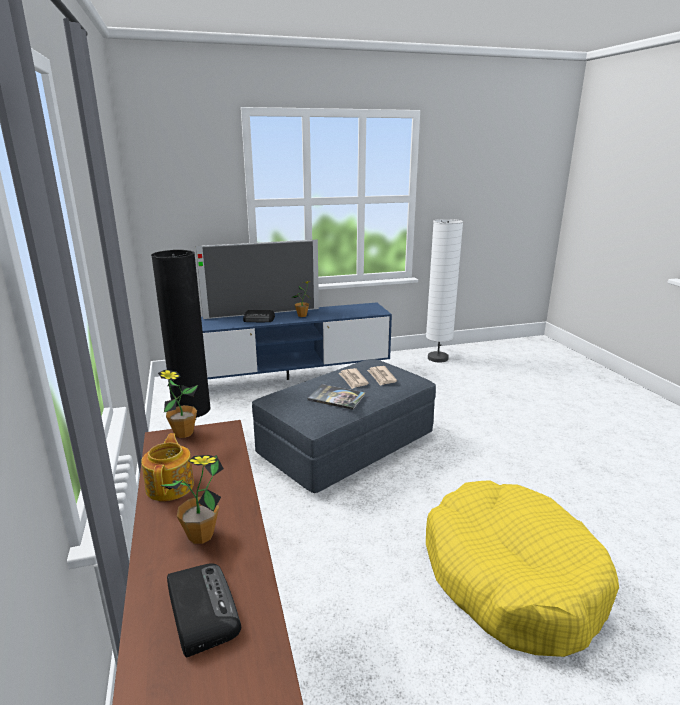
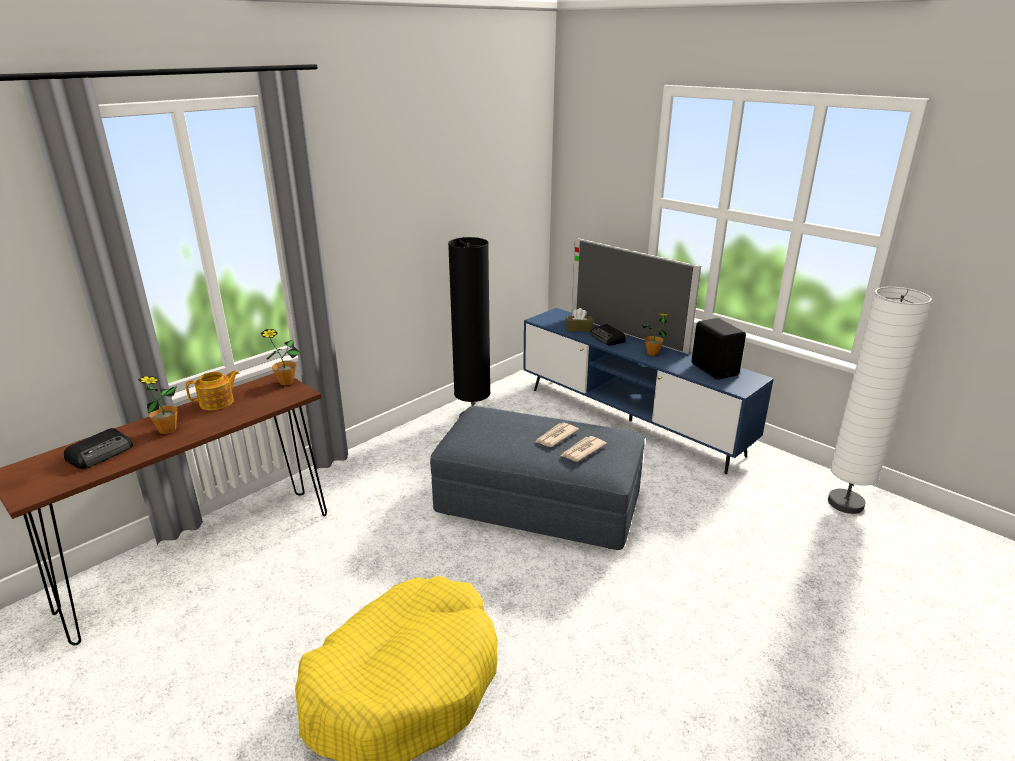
camera: 60 degrees right, 5 degrees up
book [308,384,365,410] -> none
none -> brown tissue box [566,308,593,332]
none -> black speaker [691,318,746,379]

